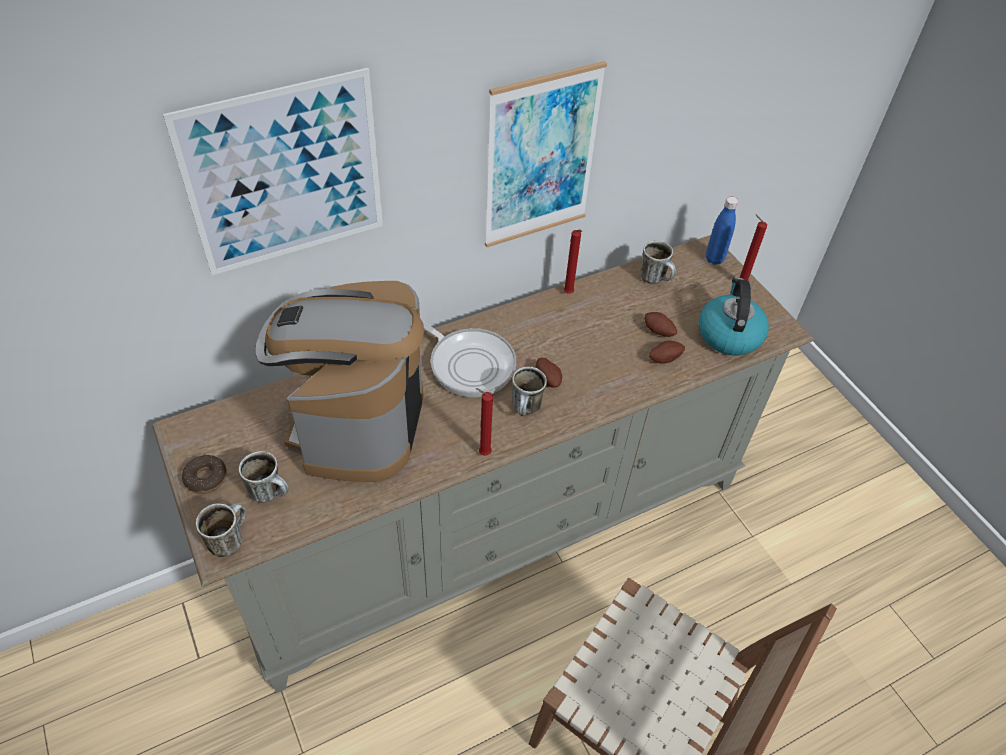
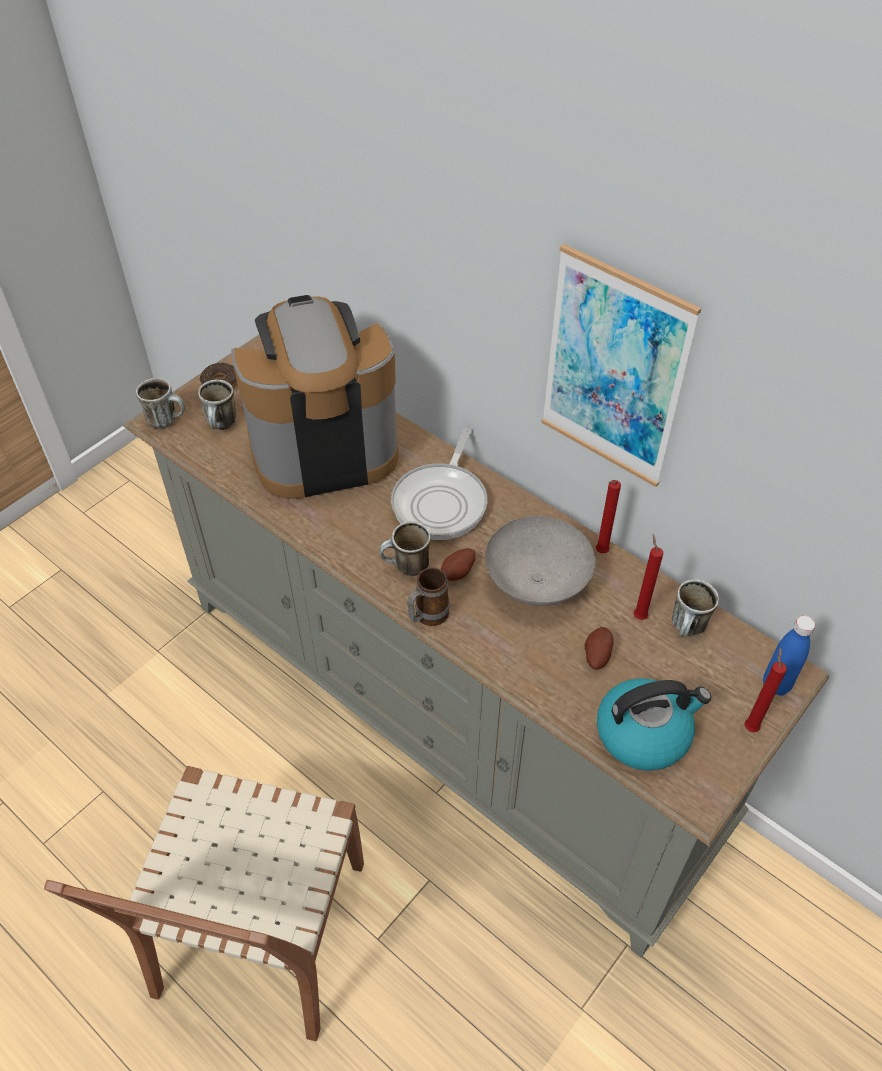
camera: 70 degrees right, 0 degrees up
picture [163,68,383,275] -> none
red candle [476,388,493,456] -> red candle moved to [634,534,663,620]
potato [649,341,685,364] -> none
none -> mug [407,567,450,626]
none -> grey bowl [485,516,595,606]

